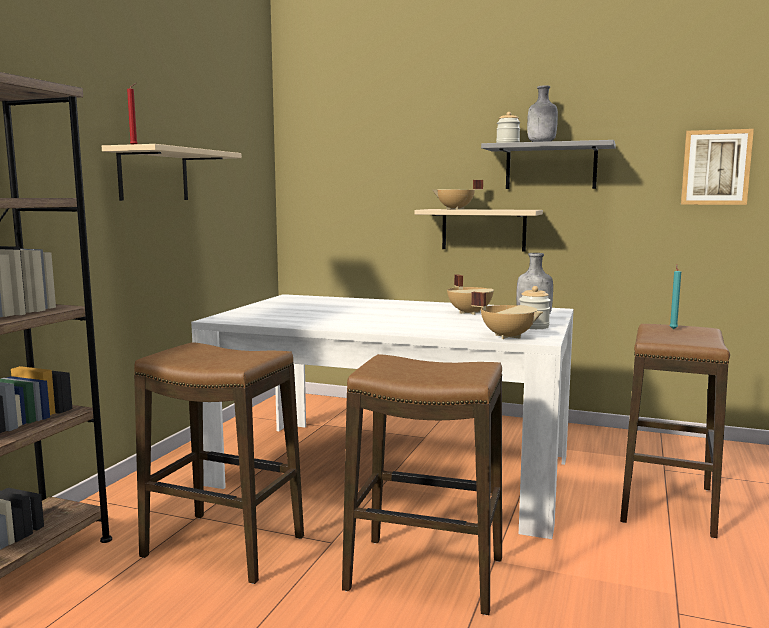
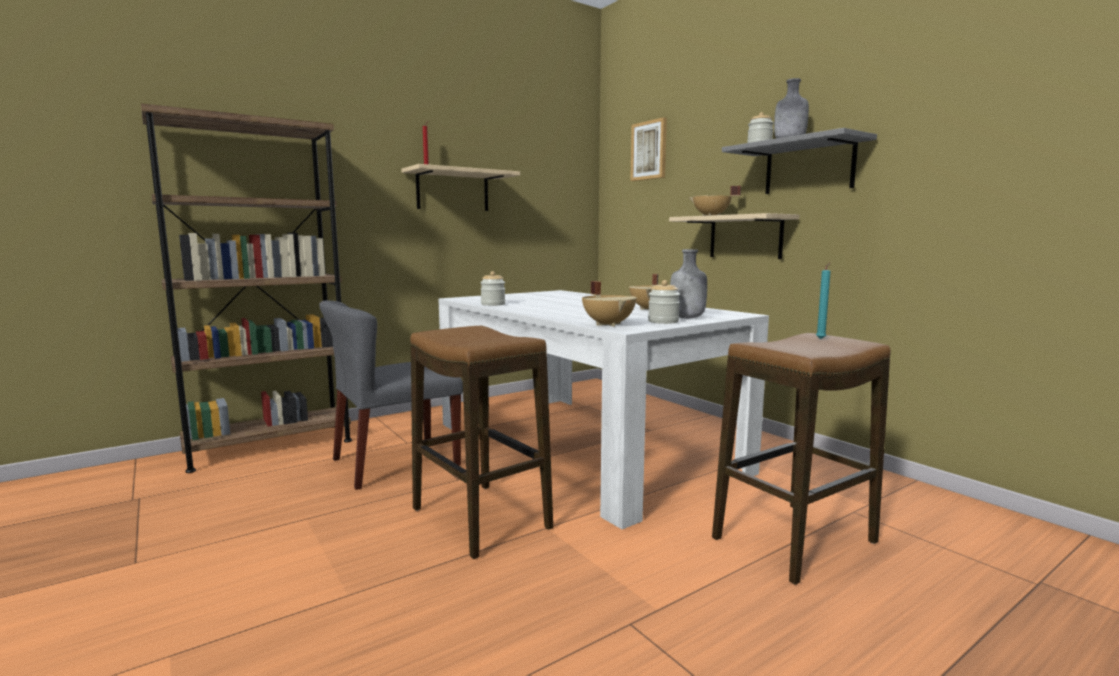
camera: 35 degrees right, 0 degrees up
stool [134,342,304,584] -> grey chair [319,300,463,490]
picture [681,129,754,205] -> picture moved to [630,117,667,181]
none -> jar [480,271,505,306]

